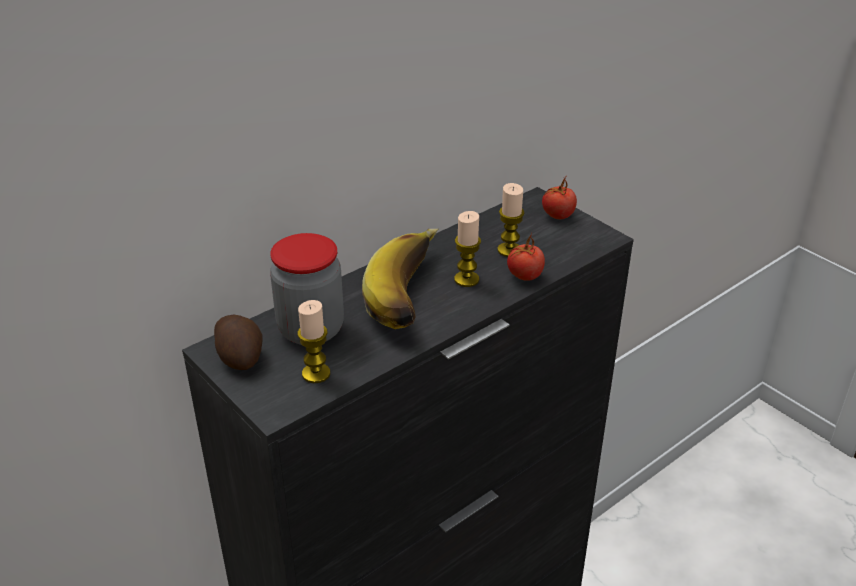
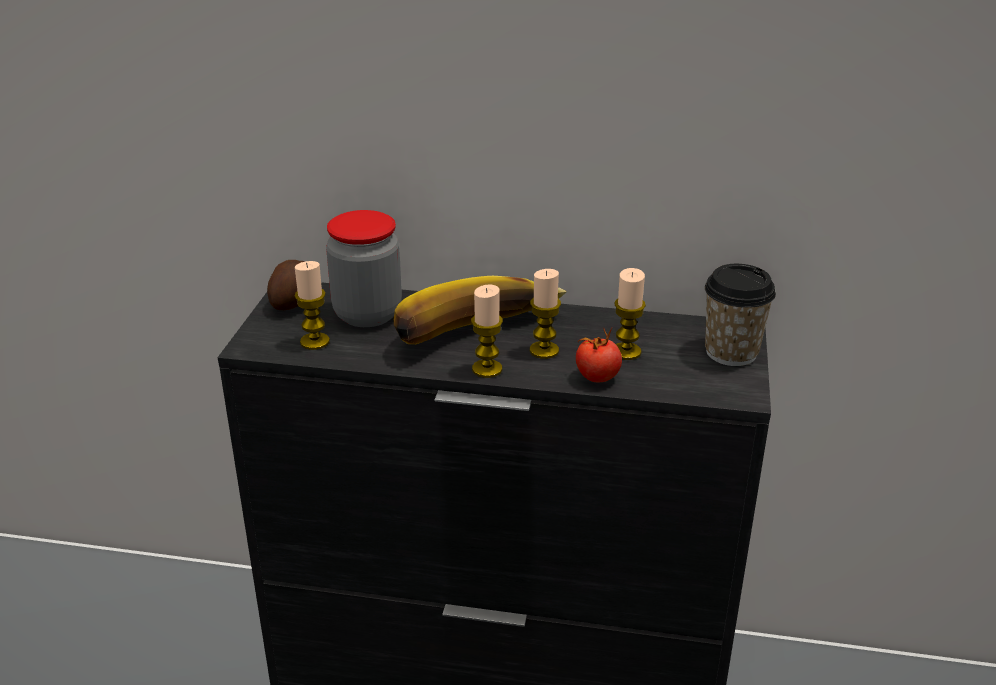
camera: 50 degrees right, 5 degrees down
tomato [542,175,577,219] -> cup [705,264,776,366]
none -> candle [471,284,503,378]

